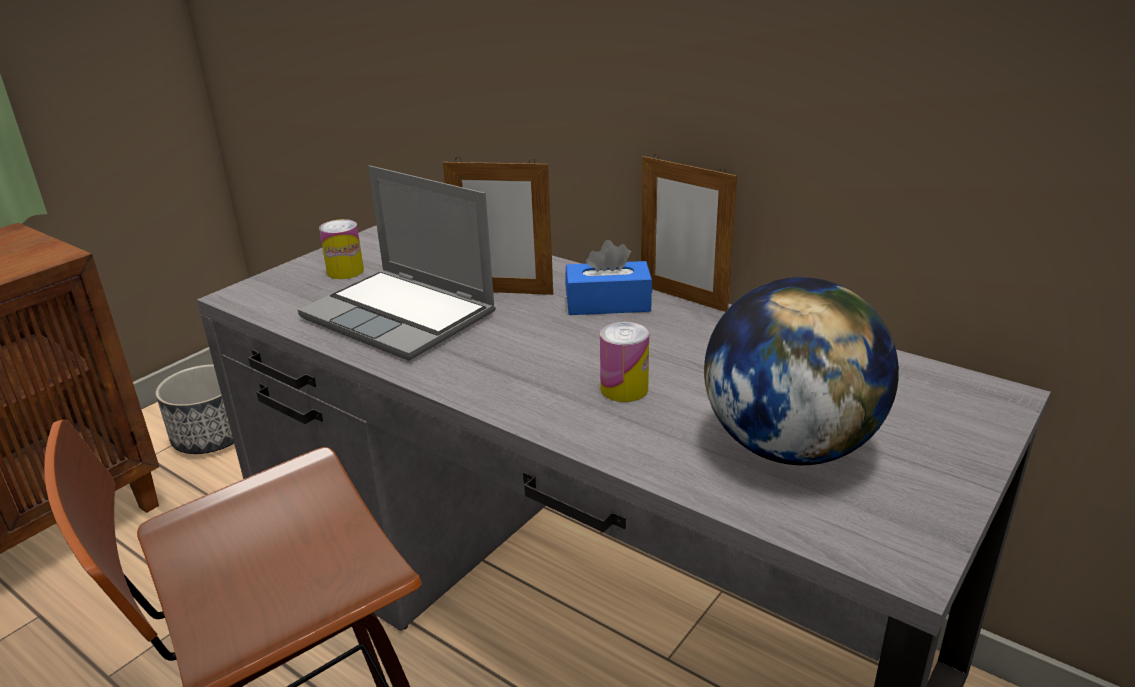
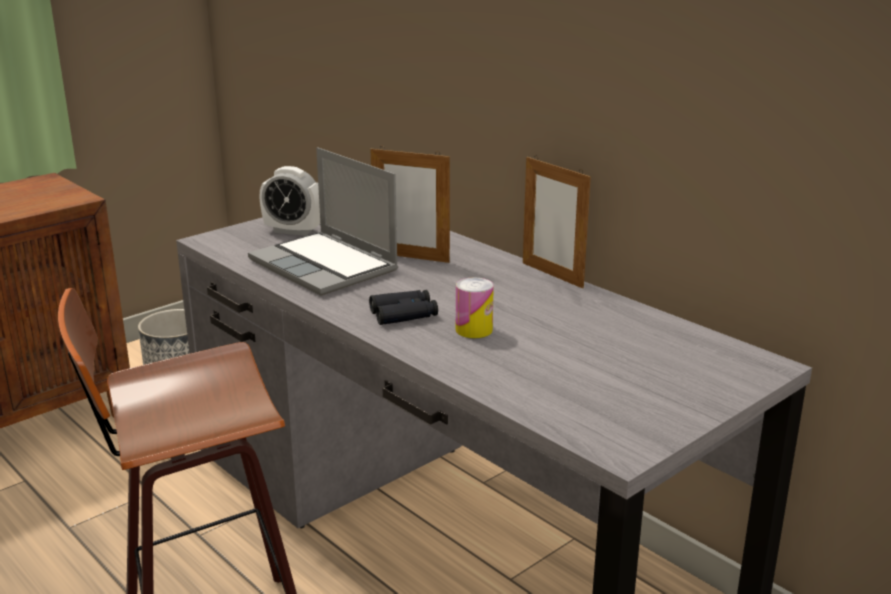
camera: 10 degrees right, 5 degrees down
can [319,219,364,279] -> alarm clock [259,166,320,236]
blue tissue box [565,240,652,315] -> none
globe [704,277,899,465] -> none
none -> black binoculars [369,290,438,325]

